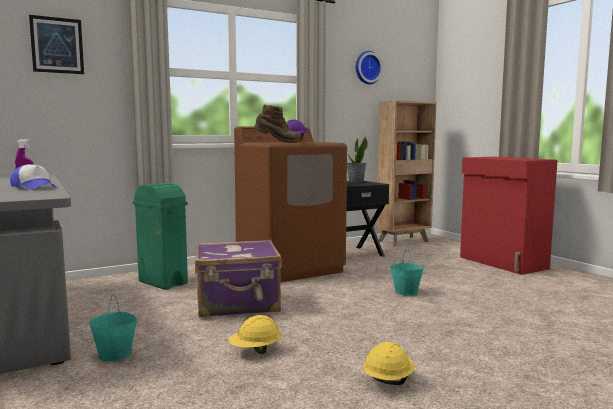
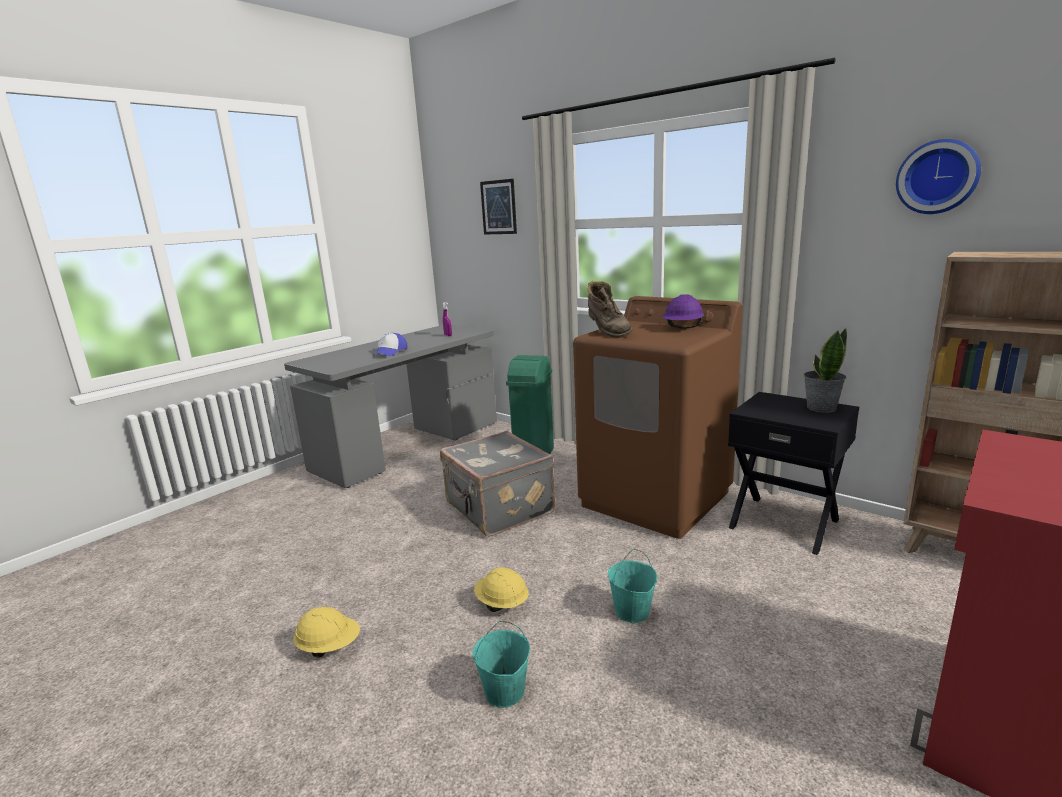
camera: 70 degrees right, 10 degrees up
turquoise bucket [89,294,138,362] -> turquoise bucket moved to [472,621,530,708]
purple suitcase [195,239,282,317] -> grey suitcase [440,431,556,536]
yellow hard hat [228,315,281,354] -> yellow hard hat moved to [474,567,528,612]

